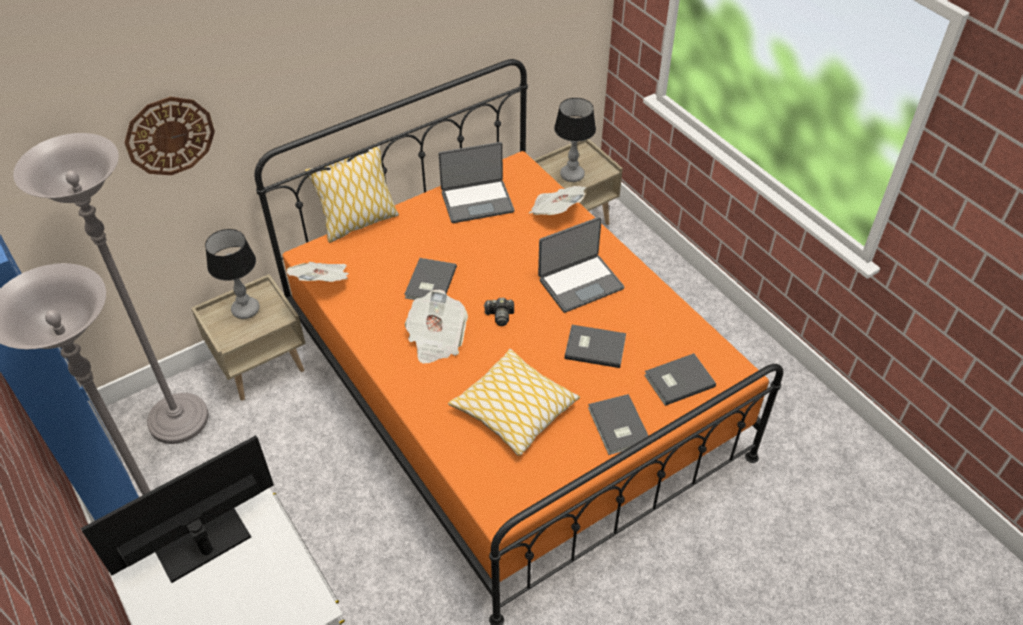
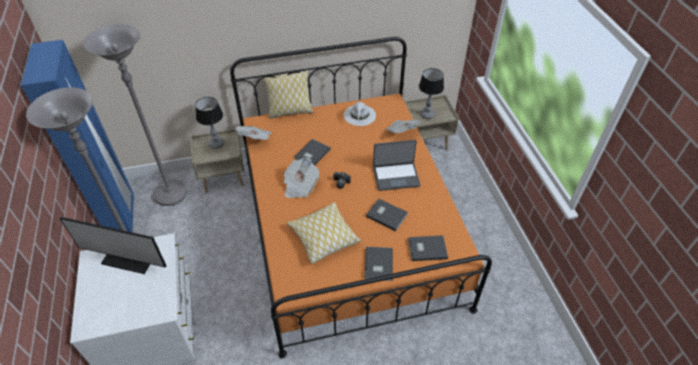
camera: 20 degrees right, 0 degrees up
monitor [81,435,274,583] -> monitor turned 150 degrees counterclockwise [59,217,166,274]
wall clock [124,97,215,175] -> none
laptop [438,142,514,223] -> white hat [344,102,376,126]

